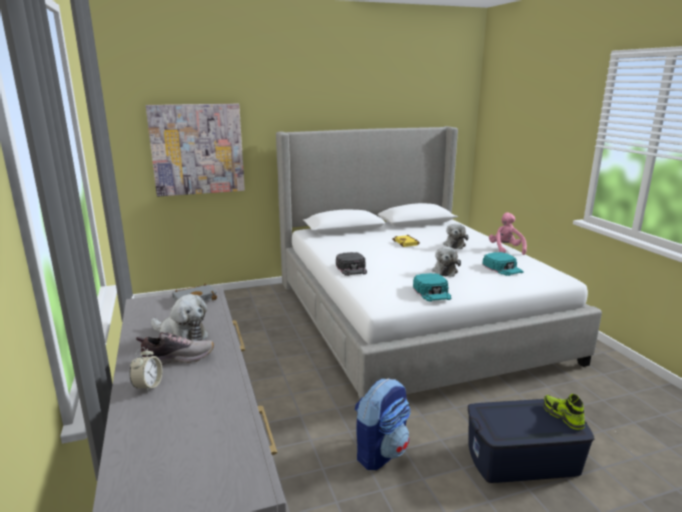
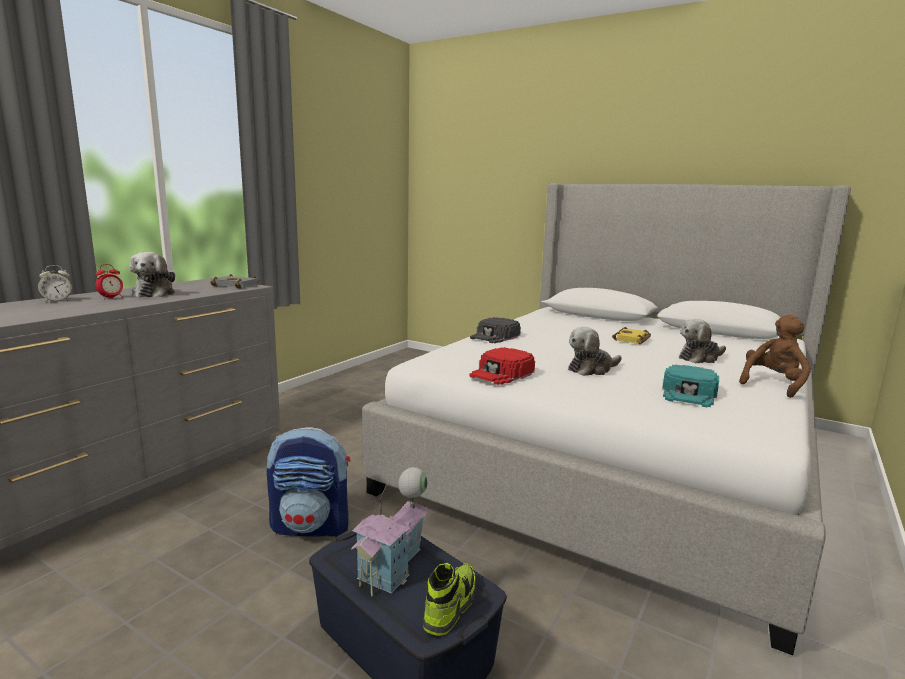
camera: 50 degrees right, 5 degrees down
shoe [136,332,214,365] -> alarm clock [95,264,123,300]
picture [146,104,245,197] -> none
turquoise cap [413,273,451,302] -> red cap [469,347,535,385]
pink plush toy [489,212,527,255] -> brown plush toy [739,314,811,398]
none -> toy house [351,467,429,597]

